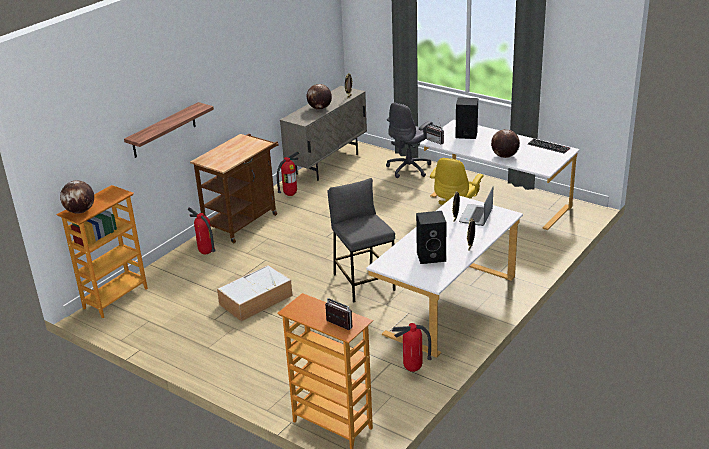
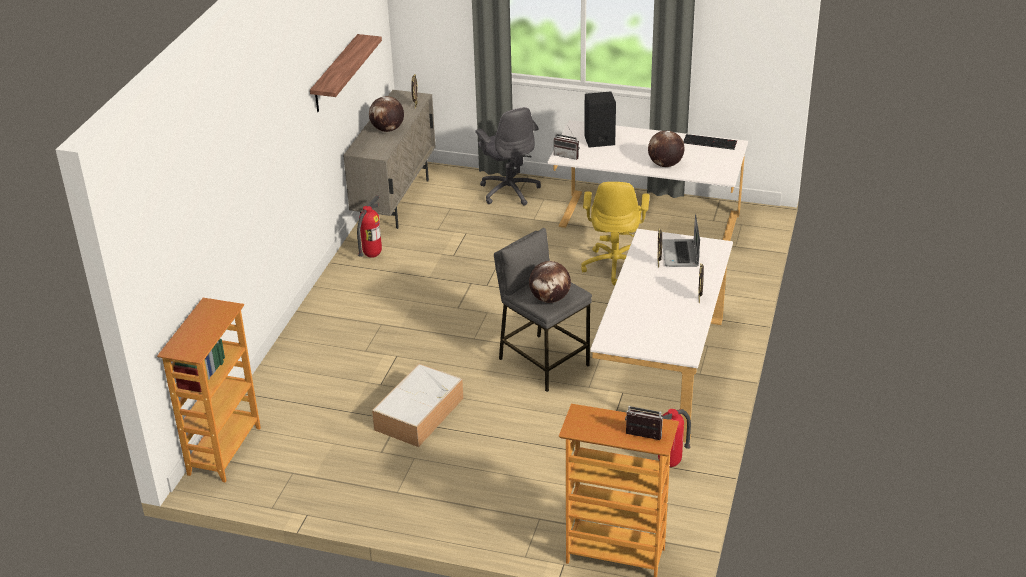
camera: 20 degrees left, 5 degrees up
globe [60,180,94,214] -> globe moved to [529,261,571,303]
shelf [124,102,214,158] -> shelf moved to [310,34,382,112]
fire extinguisher [188,207,216,254] -> none
brown cart [190,134,279,243] -> none
grey office chair [386,103,433,178] -> grey office chair turned 45 degrees counterclockwise [475,107,541,206]
black speaker [416,211,446,264] -> none

